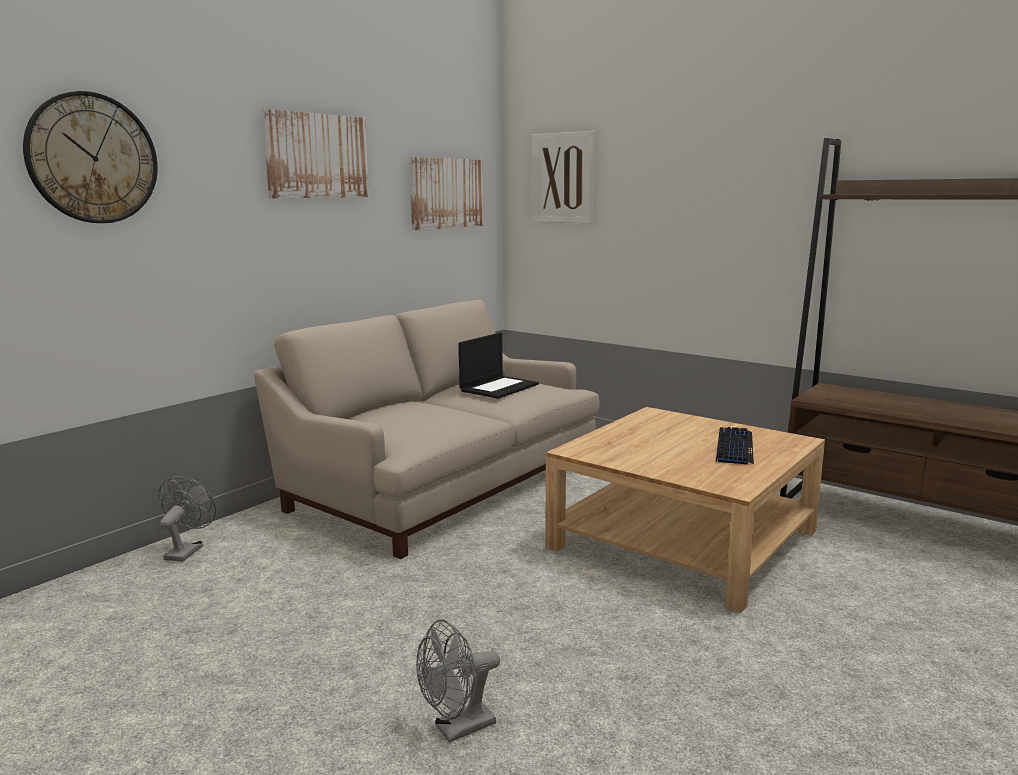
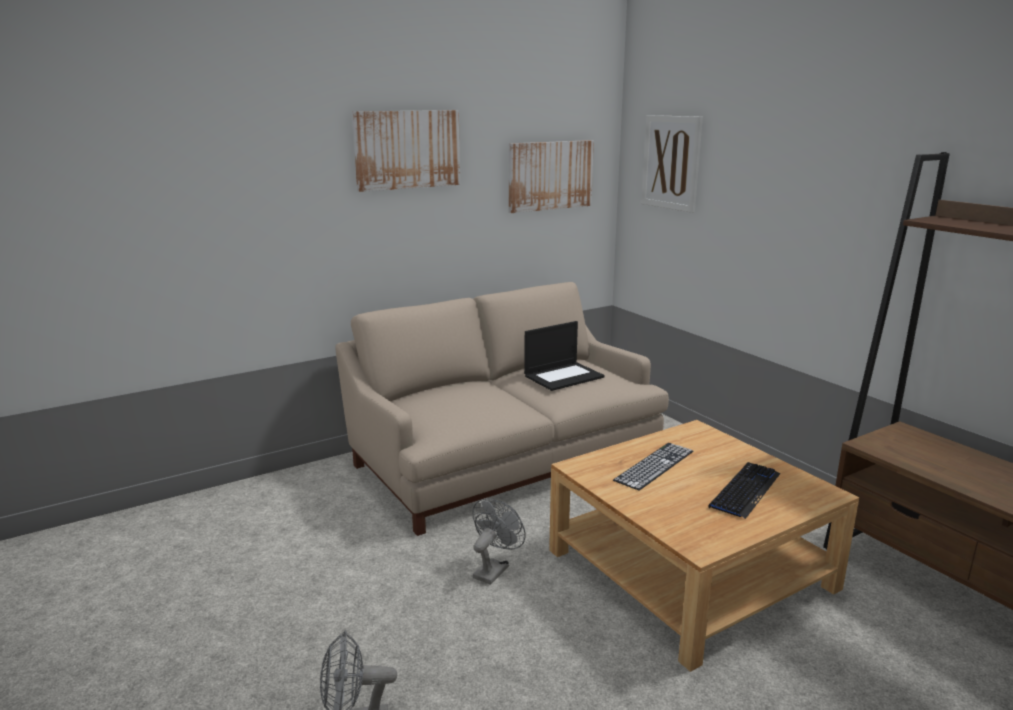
camera: 20 degrees right, 5 degrees up
wall clock [23,91,158,223] -> none
grey fan [158,476,216,562] -> grey fan moved to [472,498,526,585]
none -> keyboard [613,443,693,491]

